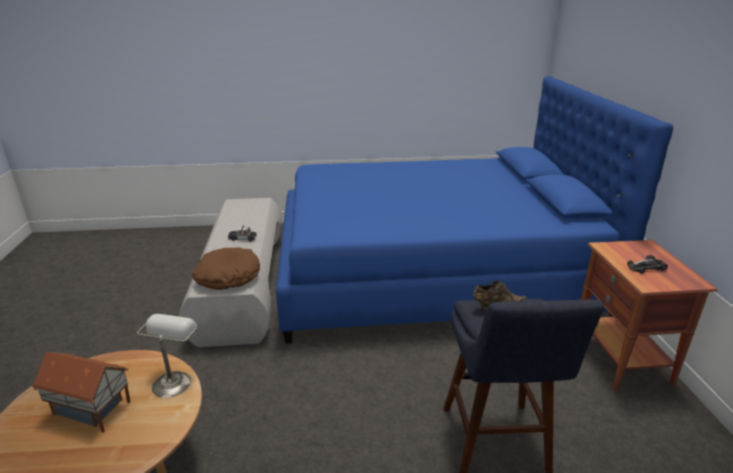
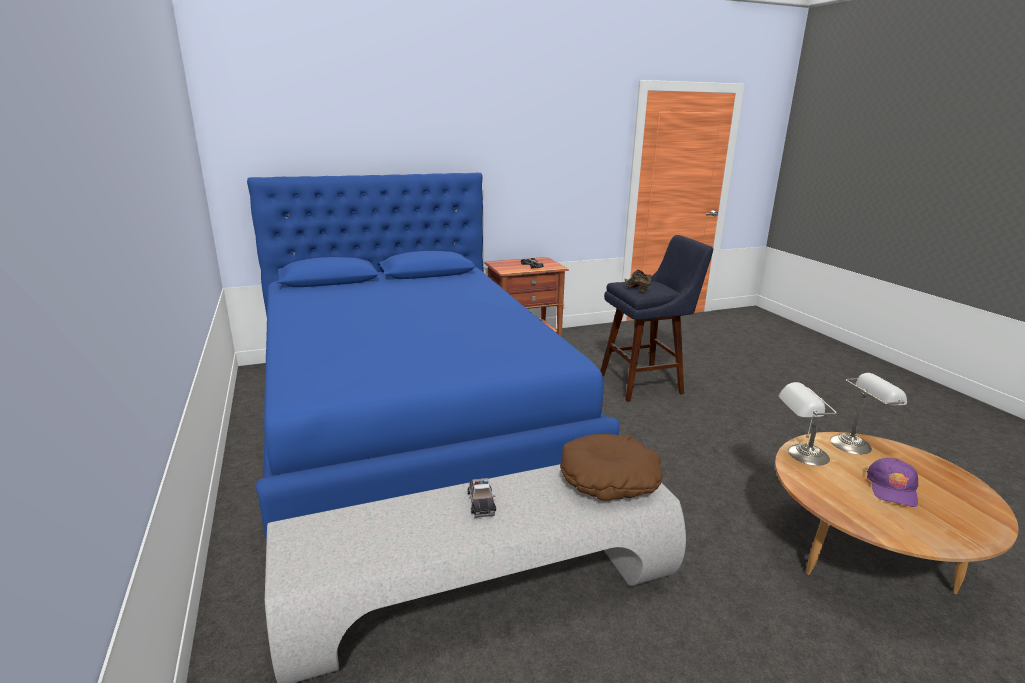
camera: 105 degrees left, 5 degrees down
toy house [32,352,130,433] -> purple cap [867,458,918,507]
none -> white table lamp [830,373,907,454]

